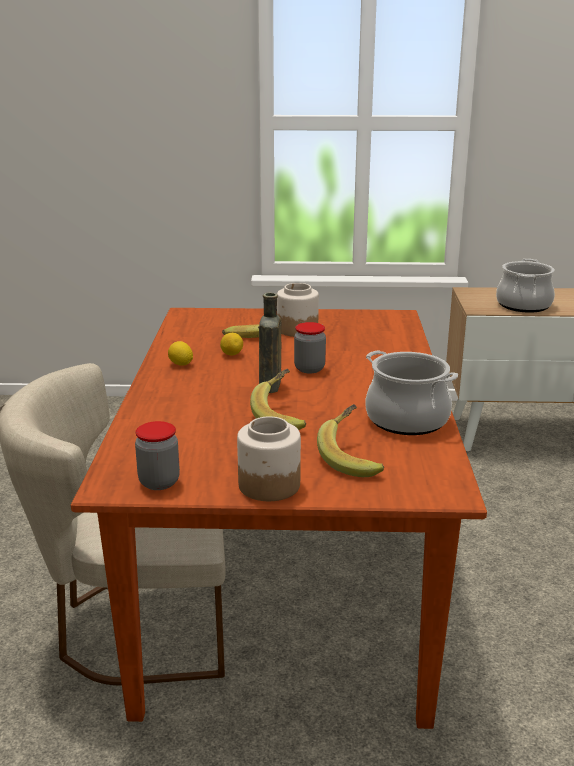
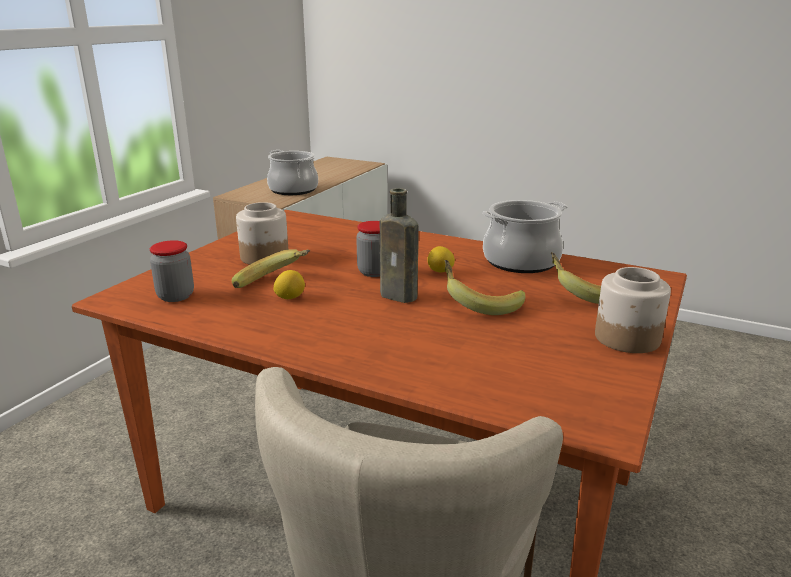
camera: 65 degrees left, 0 degrees up
jar [135,421,180,490] -> jar moved to [150,240,194,302]
lemon [168,341,193,366] -> lemon moved to [427,246,455,272]

